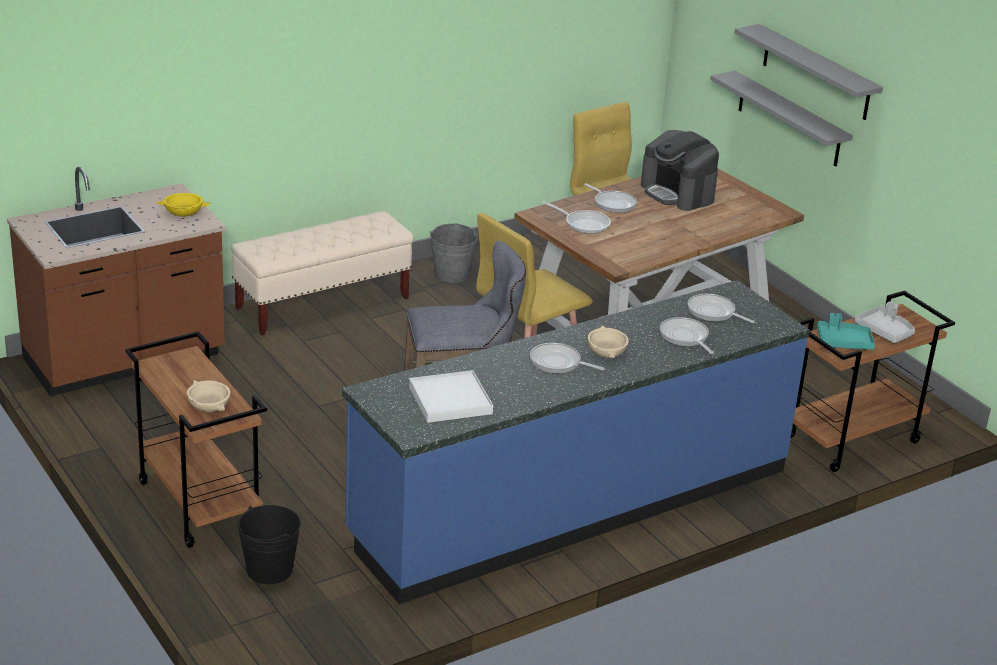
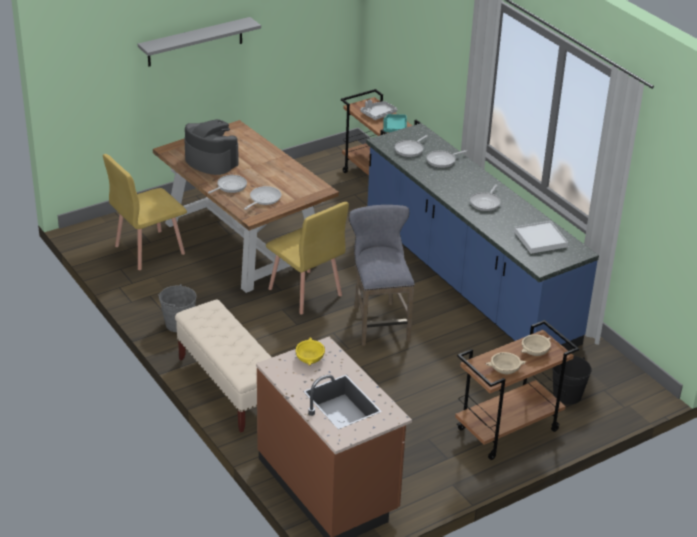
camera: 90 degrees left, 5 degrees up
beige bowl [587,325,629,358] -> beige bowl moved to [485,352,526,374]
coffee machine [641,130,719,211] -> coffee machine turned 105 degrees counterclockwise [184,119,239,175]
grey shelf [710,71,853,167] -> none

